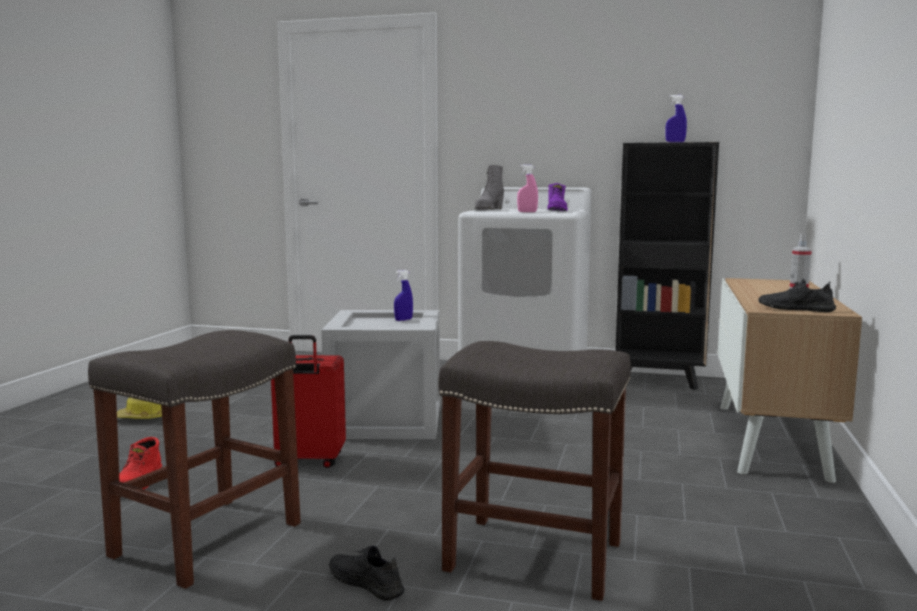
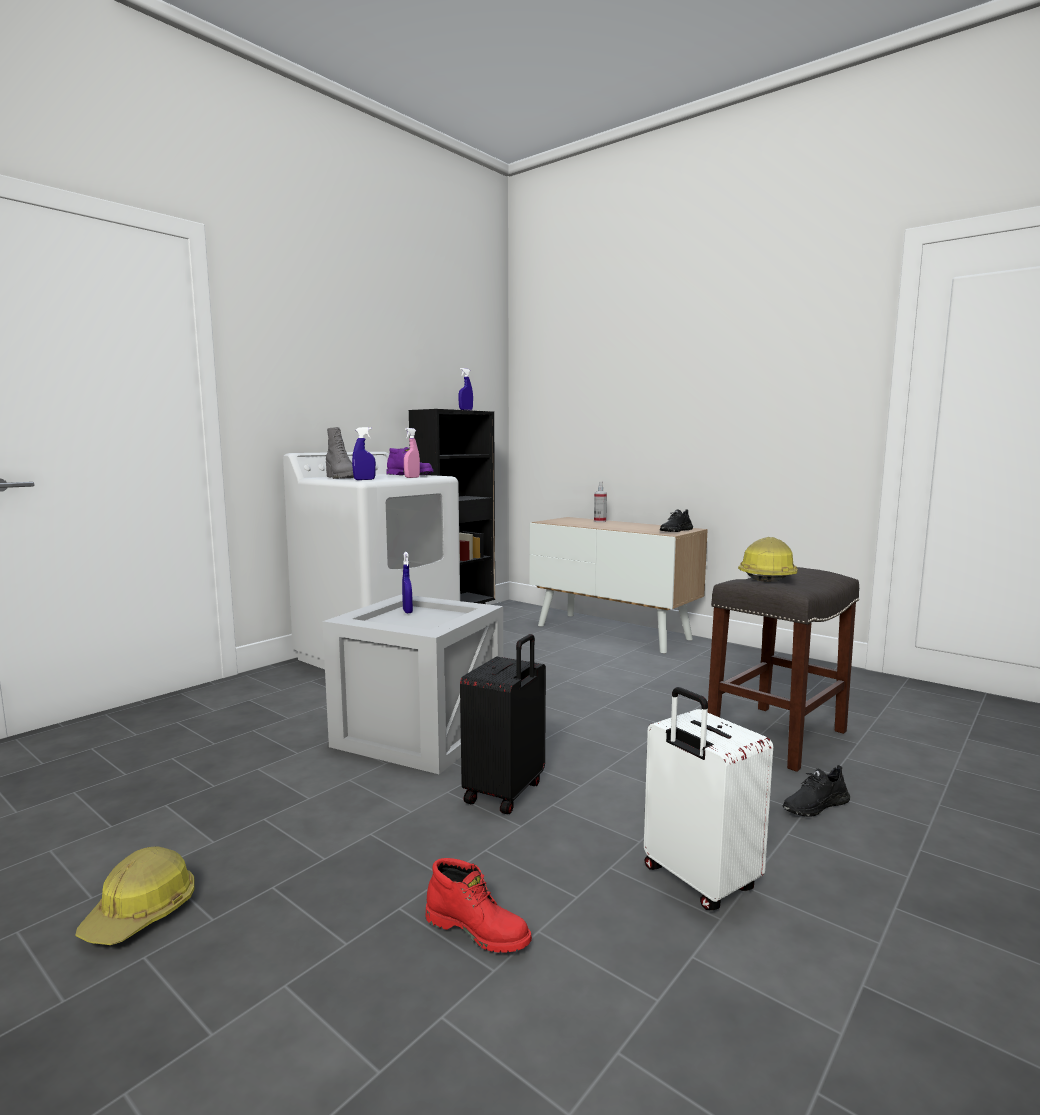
camera: 65 degrees left, 0 degrees up
grey stool [88,330,301,589] -> white suitcase [644,687,773,910]
red suitcase [271,335,346,468] -> black suitcase [460,634,546,814]
none -> blue spray bottle [352,427,376,480]
none -> hard hat [738,537,798,582]

